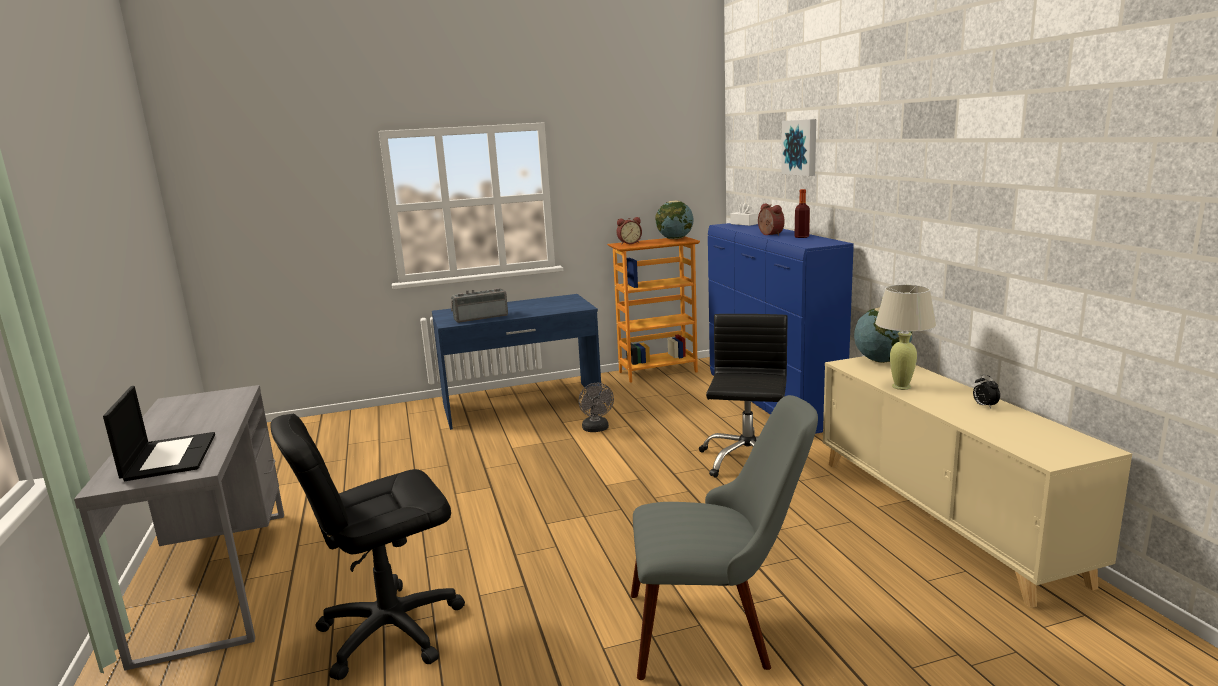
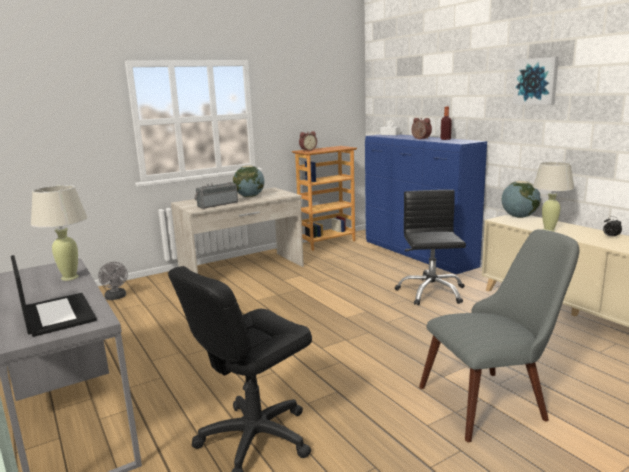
camera: 15 degrees left, 0 degrees up
blue desk [432,294,602,430] -> beige desk [171,187,304,274]
grey fan [579,383,614,432] -> grey fan moved to [98,262,128,300]
globe [655,201,694,239] -> globe moved to [233,165,265,197]
picture [781,119,816,176] -> picture moved to [513,57,559,105]
none -> beige table lamp [31,185,88,281]

